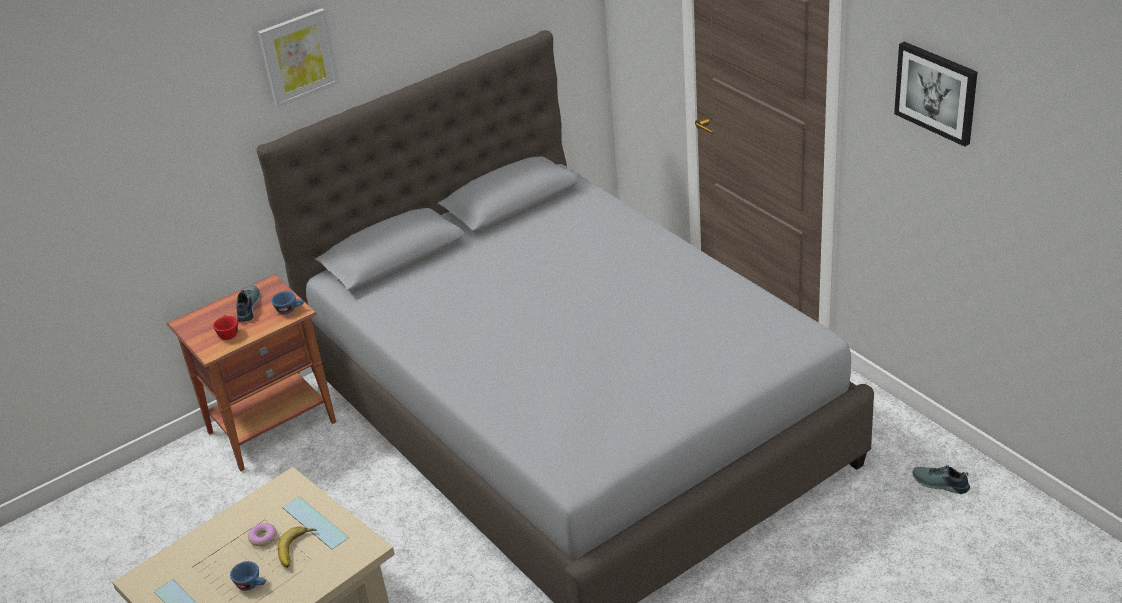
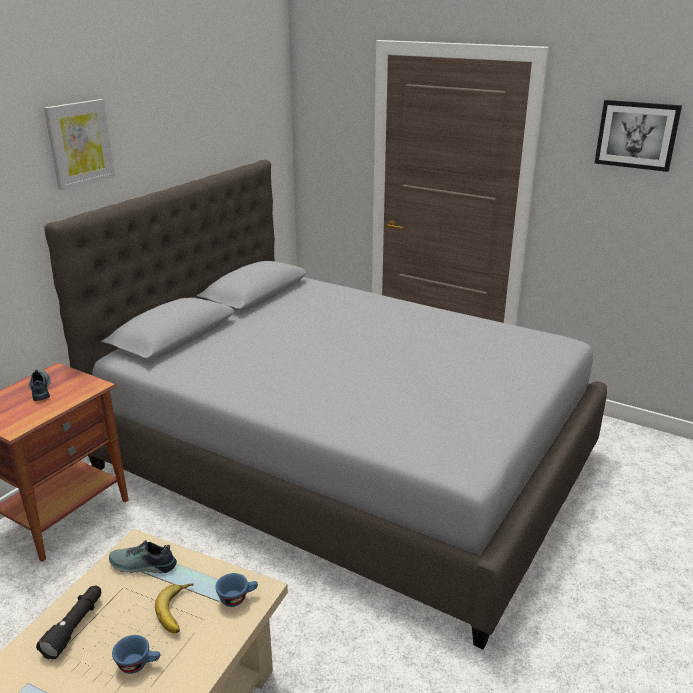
camera: 25 degrees left, 10 degrees down
red cup [213,315,238,340] -> none
donut [248,523,277,547] -> none
blue cup [271,291,304,315] -> blue cup moved to [215,573,258,607]
shoe [913,465,970,494] -> shoe moved to [109,540,177,573]
none -> black flashlight [36,585,101,659]

